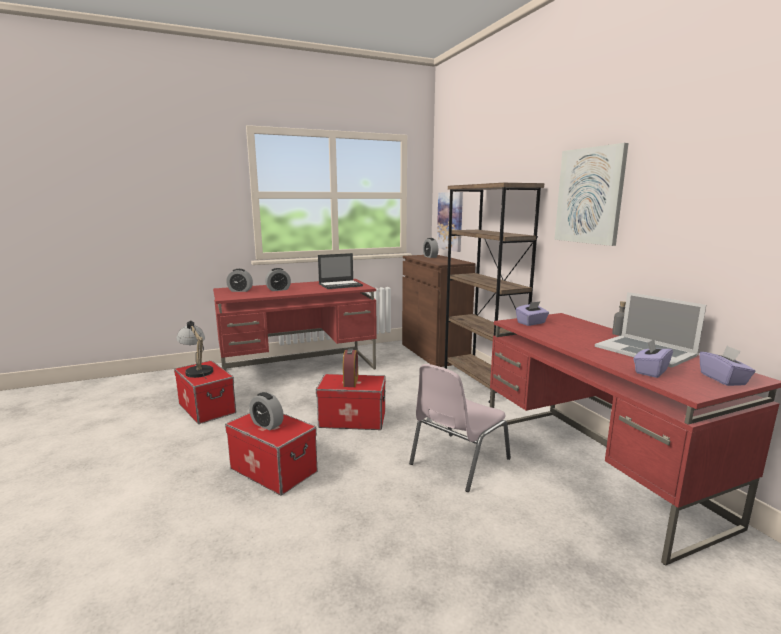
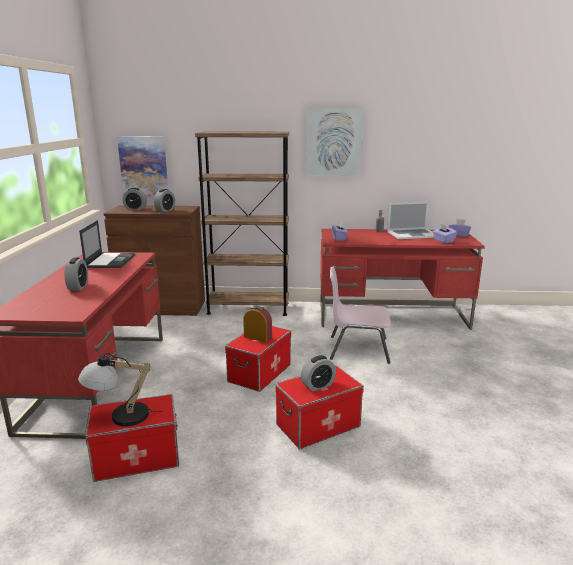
camera: 65 degrees left, 5 degrees up
alarm clock [226,269,253,292] -> alarm clock moved to [154,189,175,212]
pink chair [409,364,511,492] -> pink chair turned 120 degrees clockwise [330,267,391,364]

